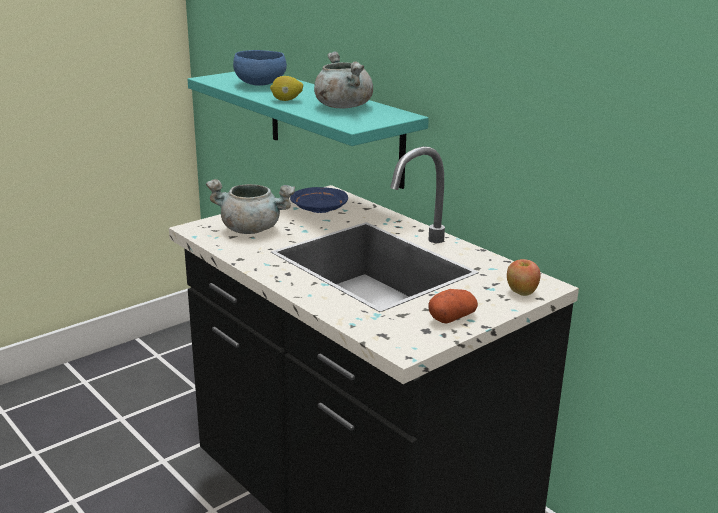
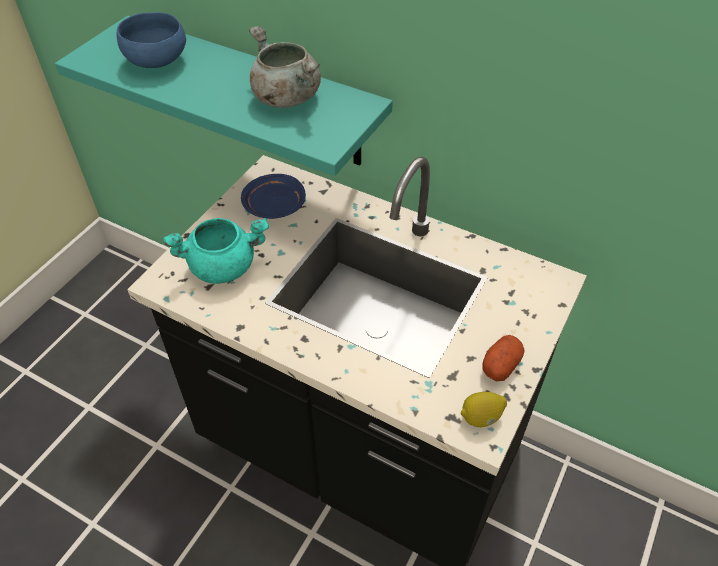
camera: 20 degrees left, 25 degrees up
grey cooking pot [206,179,295,234] -> turquoise cooking pot [163,218,269,284]
lemon [270,76,303,101] -> lemon moved to [461,392,507,427]
apple [507,259,541,296] -> none

